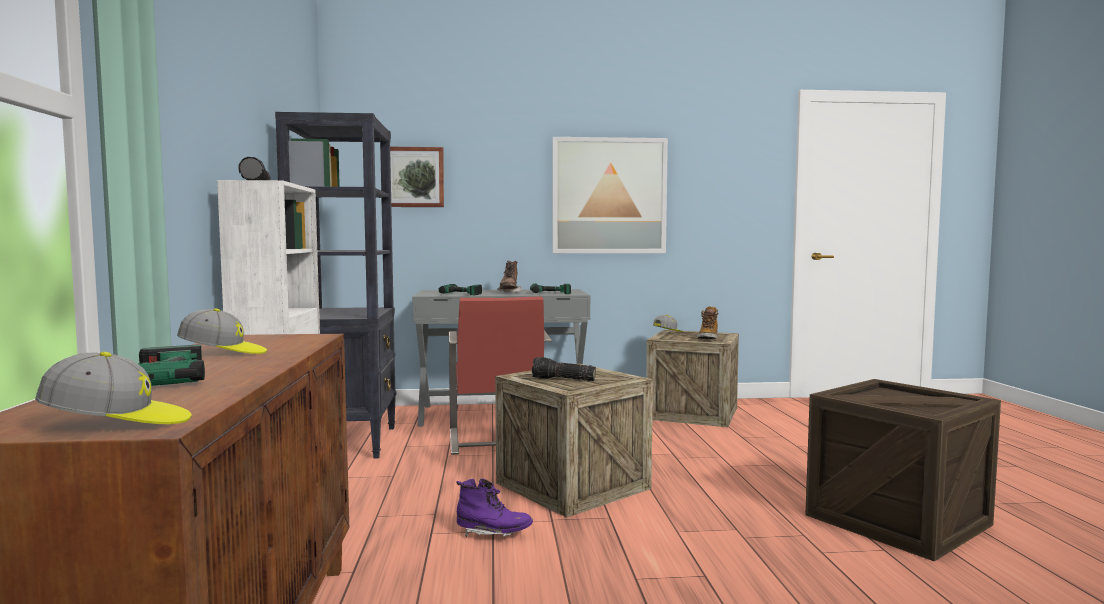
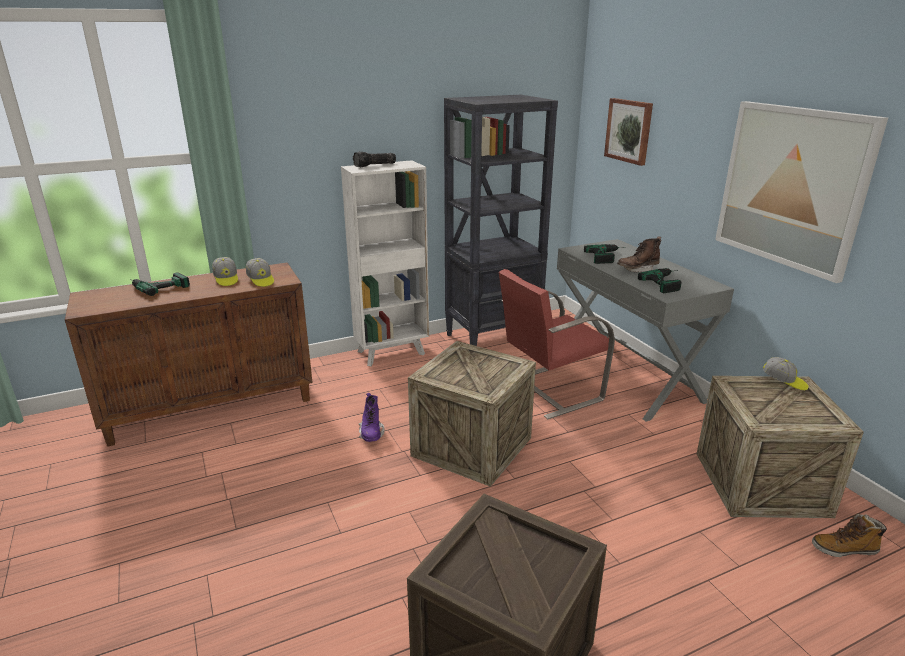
camera: 70 degrees right, 20 degrees up
cap [35,352,192,424] -> cap moved to [246,258,274,287]
flashlight [532,357,596,381] -> none
boot [697,306,718,339] -> boot moved to [812,514,887,557]

